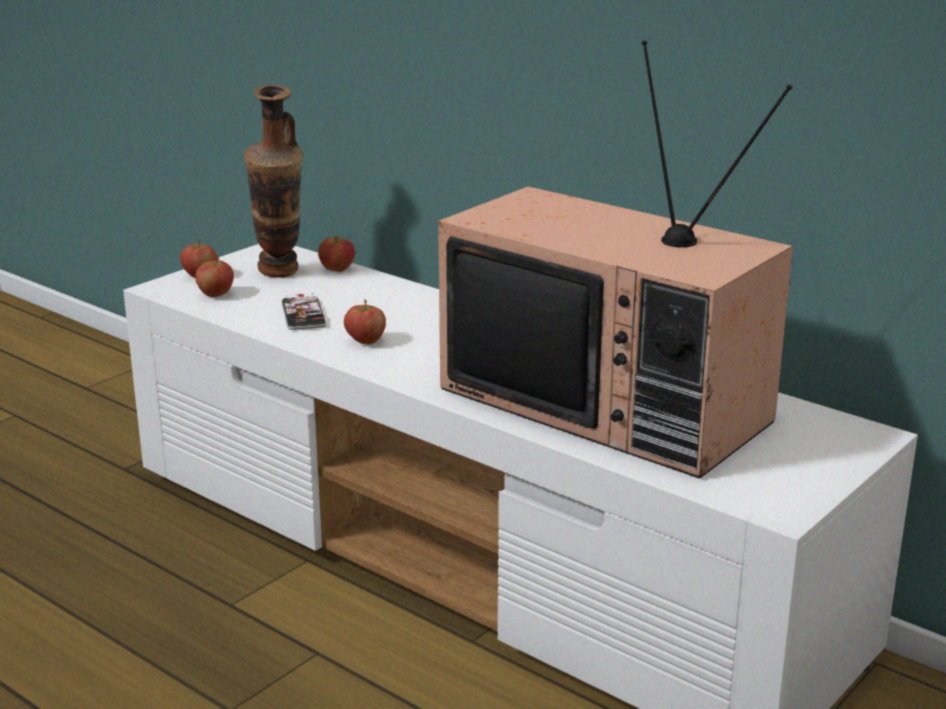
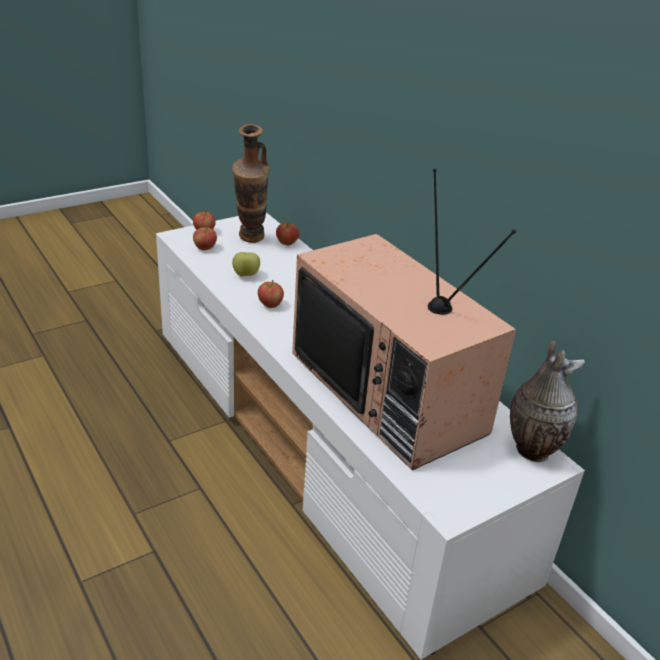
camera: 15 degrees right, 10 degrees up
phone [281,293,327,330] -> apple [232,252,260,276]
none -> vase [510,340,585,462]

